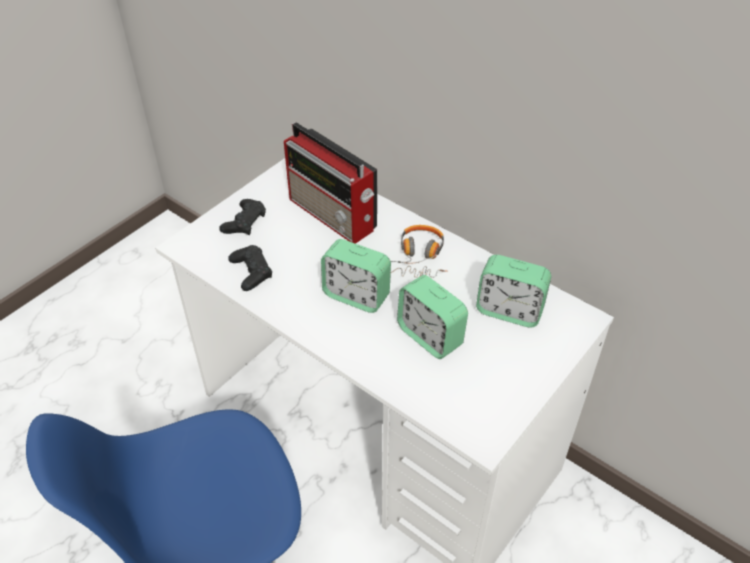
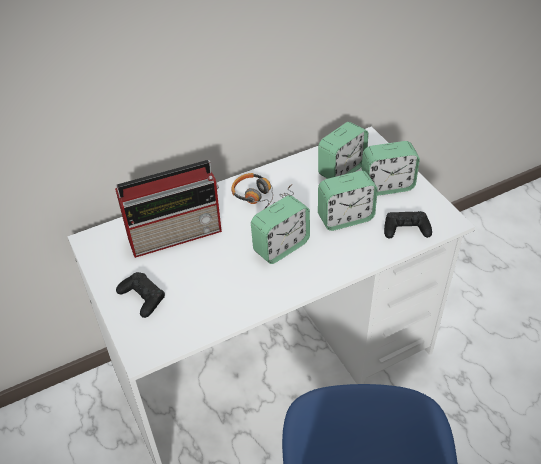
camera: 65 degrees left, 0 degrees up
black game controller [228,245,272,291] -> black game controller moved to [384,211,432,239]
none -> alarm clock [361,141,420,196]

